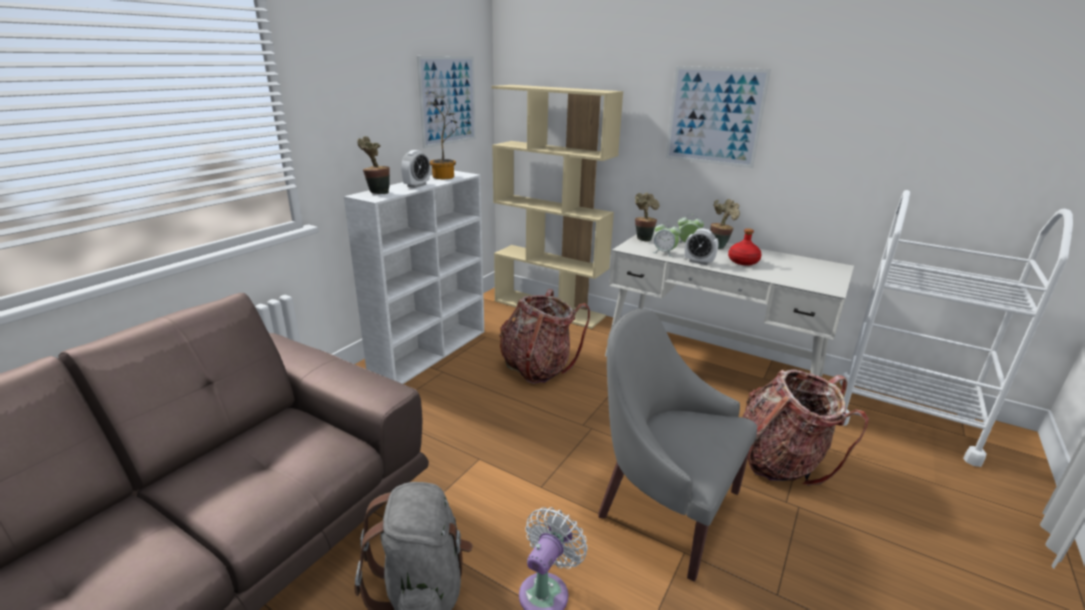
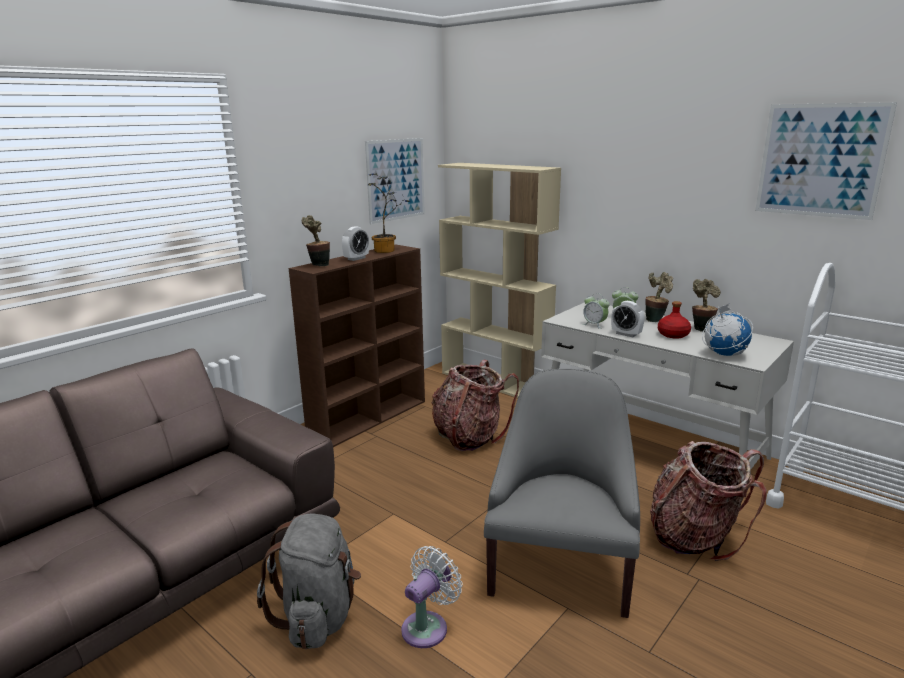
camera: 10 degrees right, 5 degrees down
white bookcase [344,171,484,384] -> brown bookcase [289,244,425,447]
grey armchair [598,308,757,582] -> grey armchair turned 60 degrees clockwise [484,369,640,618]
potted plant [635,192,659,242] -> potted plant moved to [692,279,721,332]
picture [666,66,771,168] -> picture moved to [755,102,897,220]
none -> globe [702,304,753,356]

